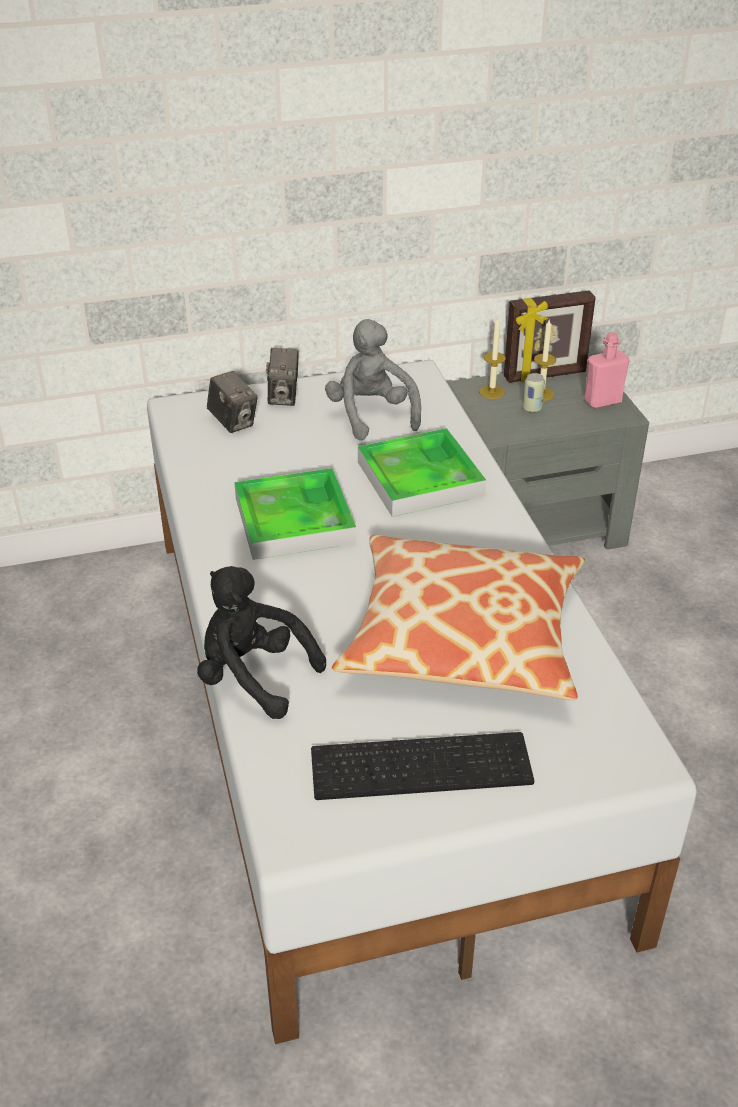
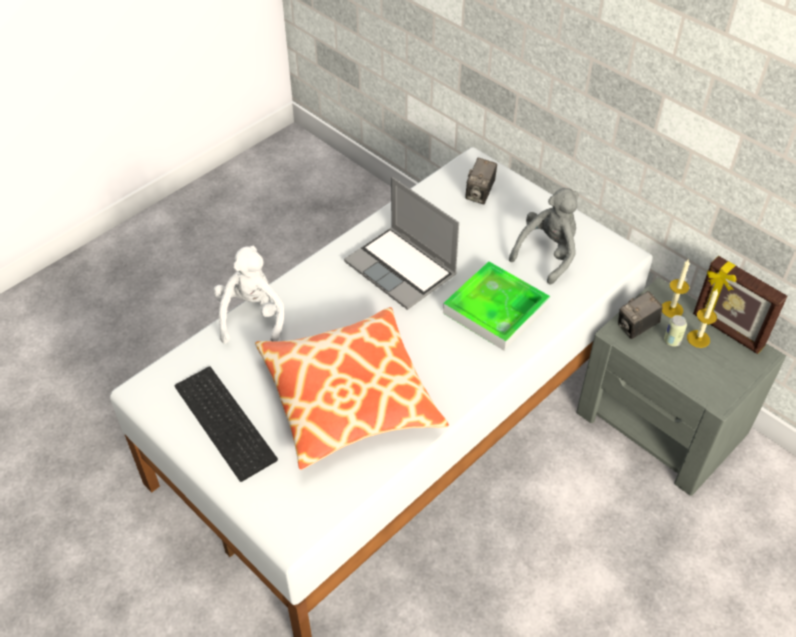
camera: 60 degrees right, 10 degrees up
black plush toy [197,566,326,719] -> white plush toy [213,246,284,344]
tray [234,468,356,560] -> laptop [344,177,459,310]
camera [266,348,299,406] -> camera moved to [618,291,663,339]
pink bottle [584,332,629,408] -> none

